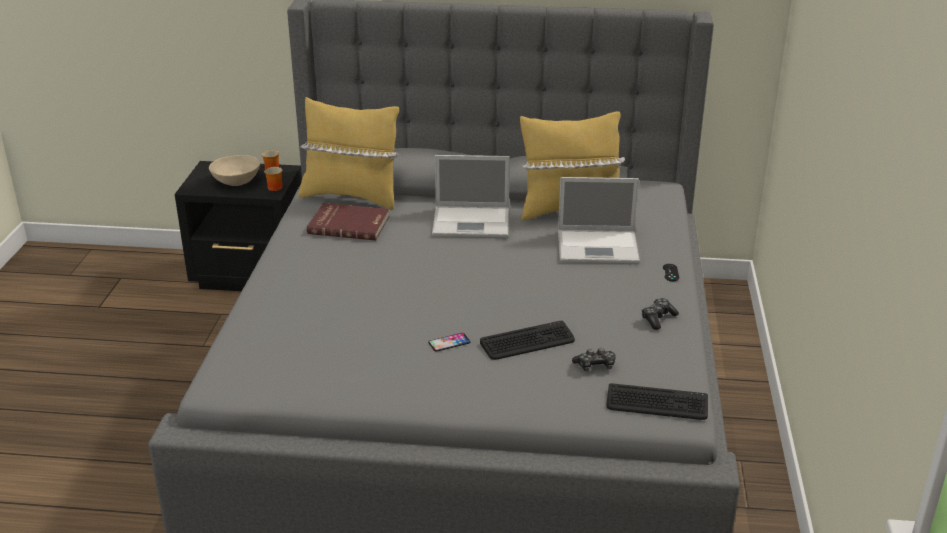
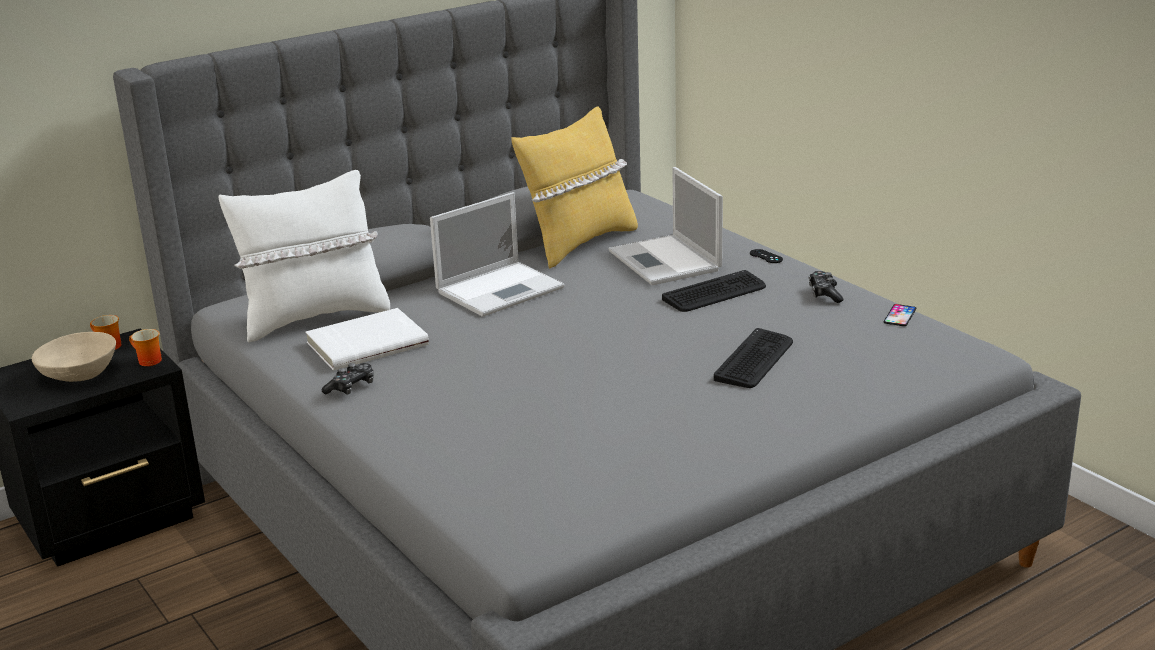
camera: 40 degrees left, 5 degrees down
yellow pillow [298,97,399,210] -> white pillow [218,170,390,343]
red book [307,203,390,241] -> white book [305,308,429,371]
phone [428,333,470,352] -> phone moved to [883,304,916,326]
laptop [558,177,640,263] -> laptop turned 105 degrees clockwise [608,167,723,285]
game controller [572,348,616,371] -> game controller moved to [322,363,374,395]
keyboard [606,383,708,420] -> keyboard moved to [662,270,766,312]

